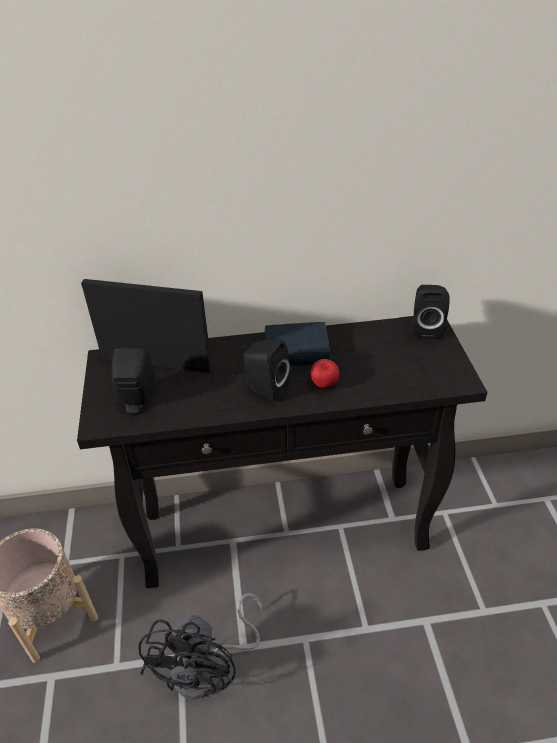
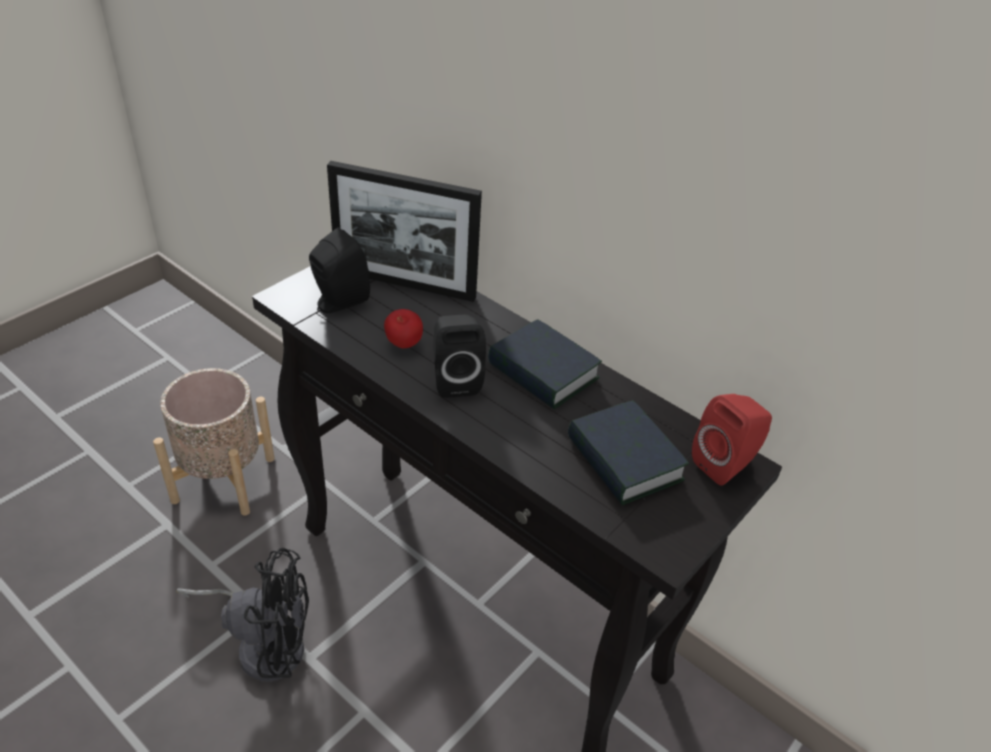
camera: 45 degrees right, 0 degrees up
picture frame [81,279,212,373] -> picture frame turned 135 degrees clockwise [327,161,482,302]
black fan [138,593,263,699] -> black fan turned 150 degrees counterclockwise [176,548,309,682]
apple [310,359,339,388] -> apple moved to [384,309,423,348]
black speaker [413,285,450,339] -> red speaker [692,394,772,486]
none -> book [568,400,689,505]

